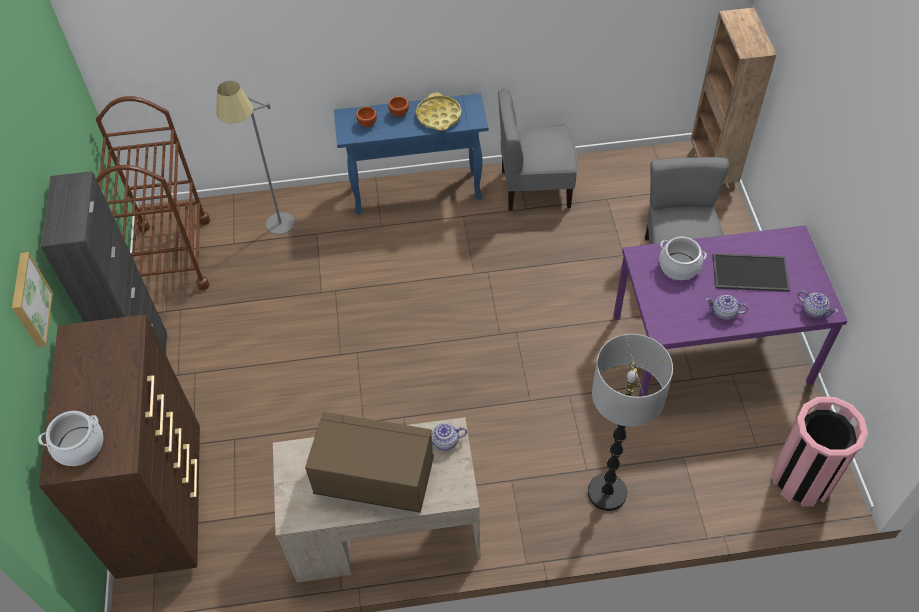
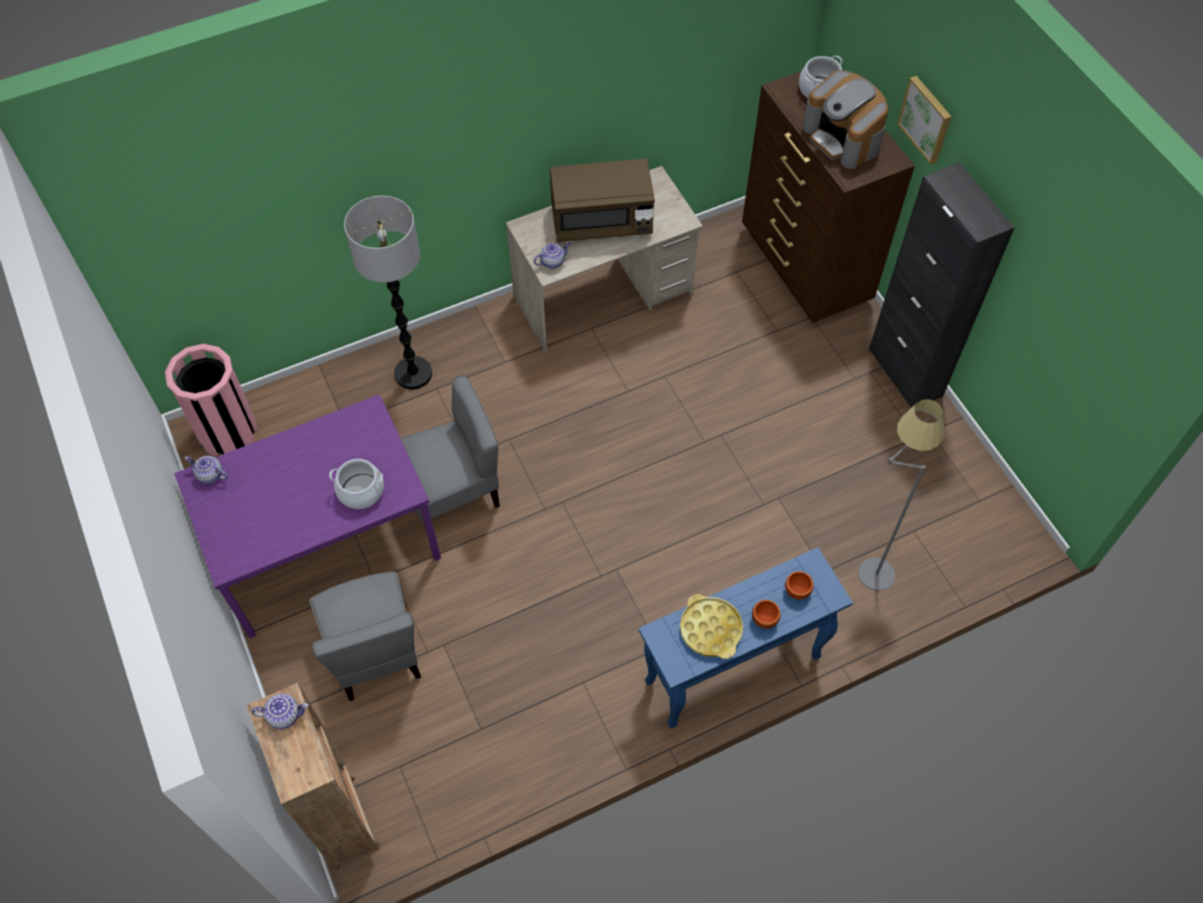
camera: 160 degrees right, 5 degrees up
brown cart [96,96,210,290] -> none
grey chair [498,89,577,211] -> grey chair moved to [400,375,500,525]
teapot [706,295,748,320] -> teapot moved to [251,694,308,729]
tray [712,253,790,292] -> none
none -> coffee machine [803,70,888,169]

